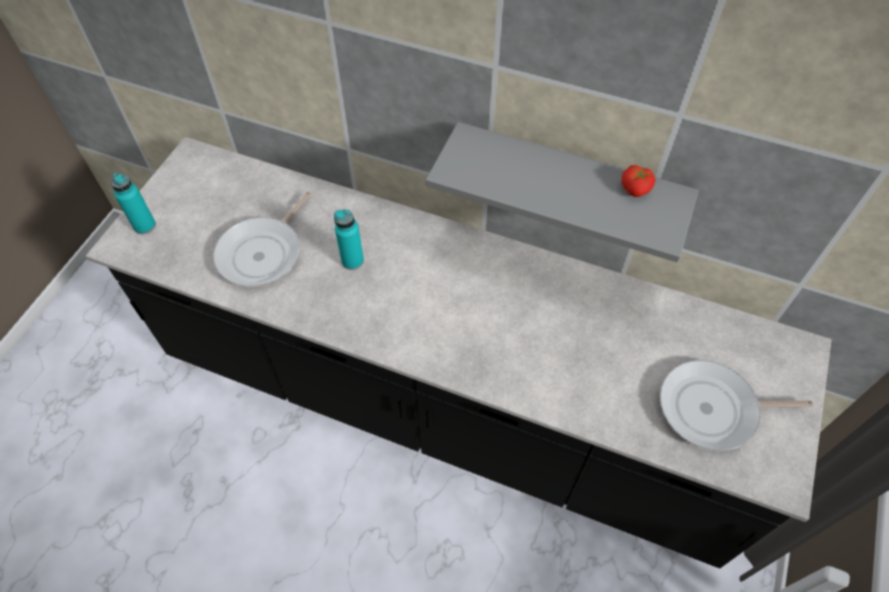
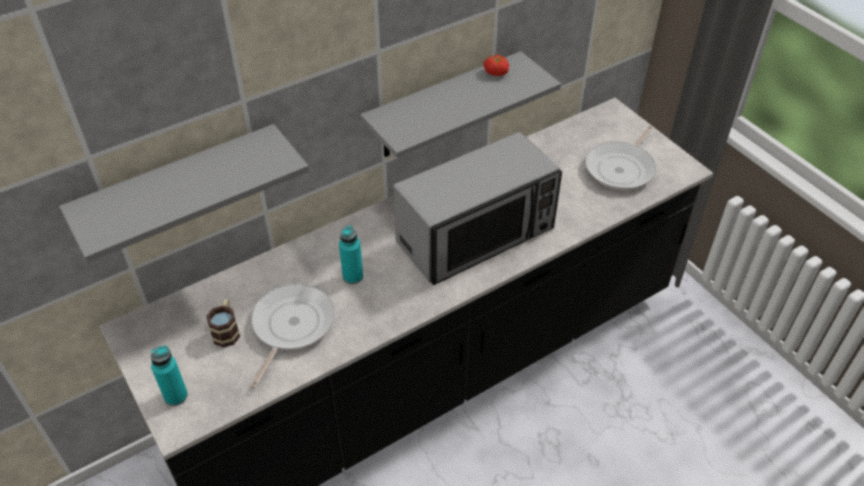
camera: 55 degrees left, 10 degrees down
frying pan [213,191,312,287] -> frying pan turned 135 degrees counterclockwise [251,284,335,389]
none -> grey shelf [59,124,309,263]
none -> mug [206,299,240,348]
none -> microwave [393,132,562,285]

